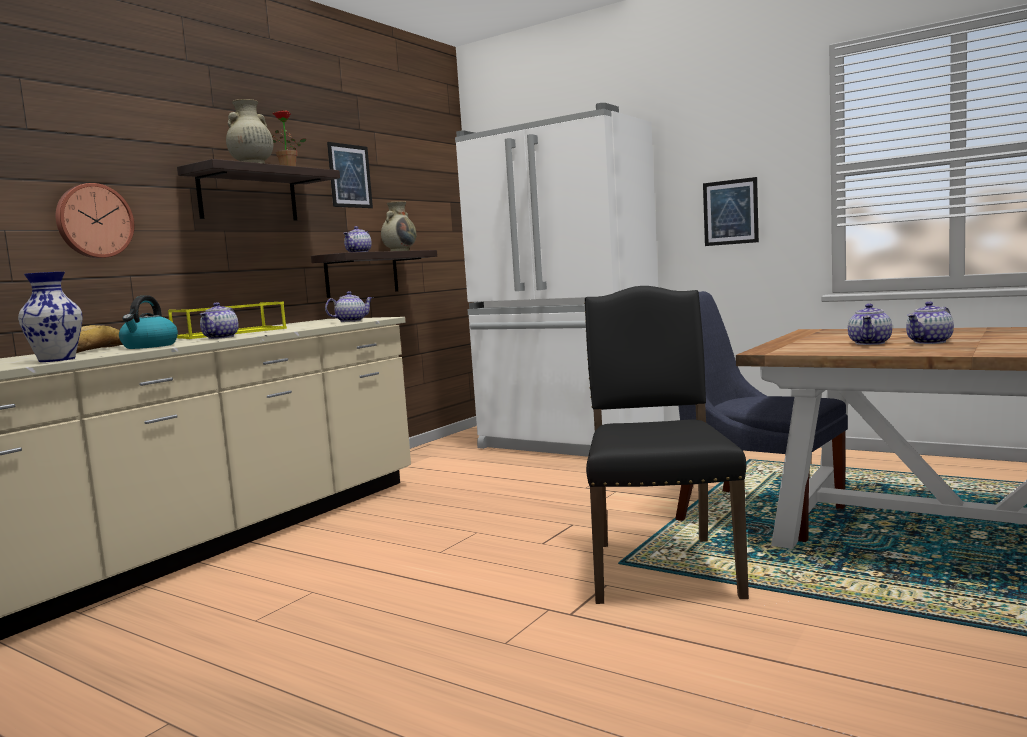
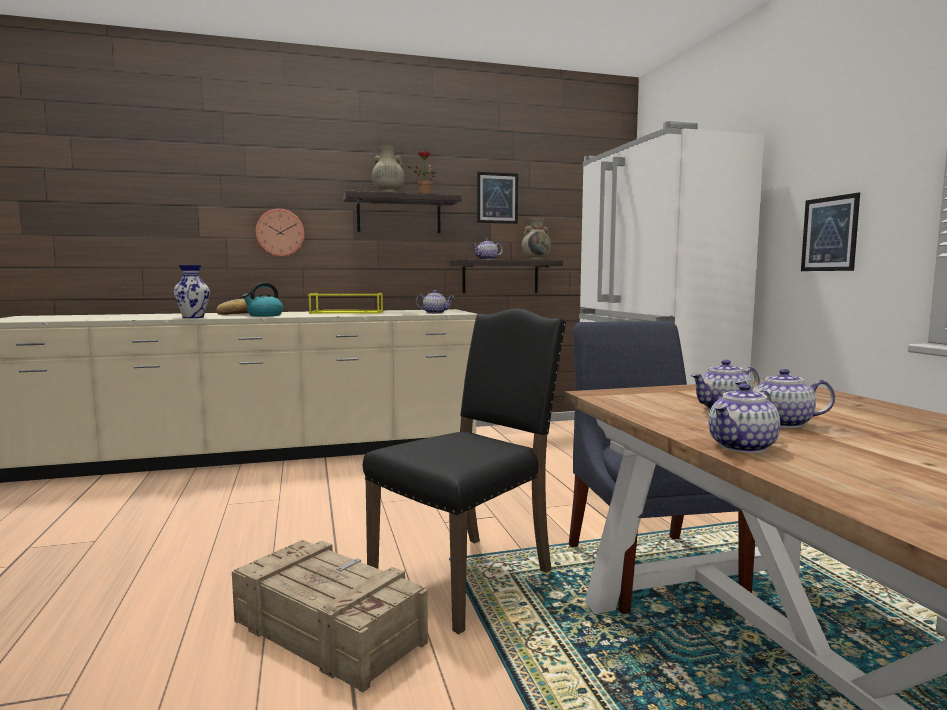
camera: 40 degrees right, 0 degrees up
teapot [200,302,239,339] -> teapot moved to [709,384,780,453]
none -> crate [232,540,428,693]

